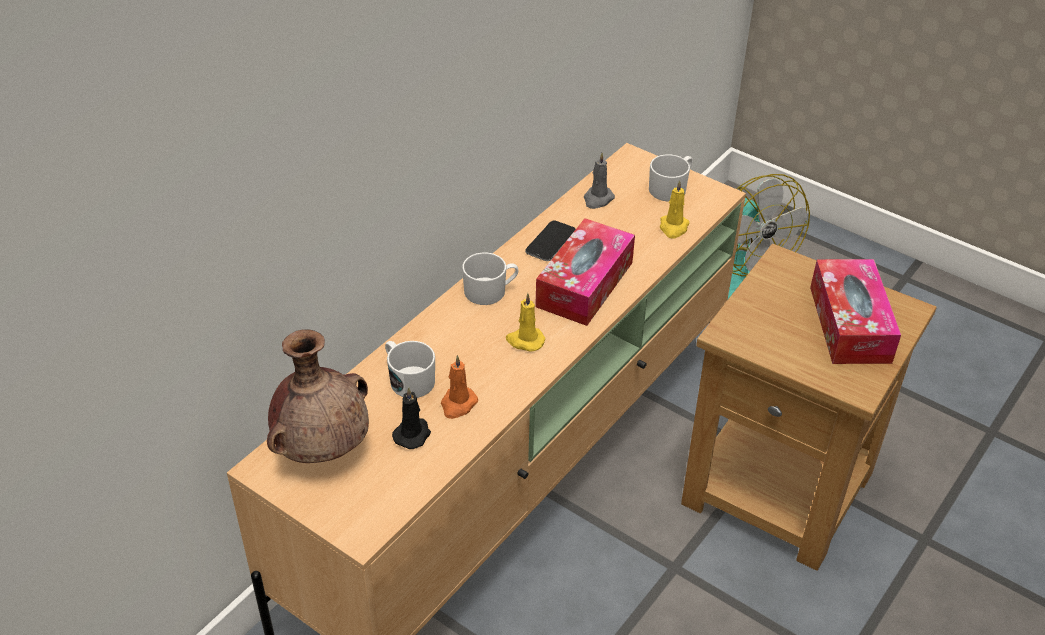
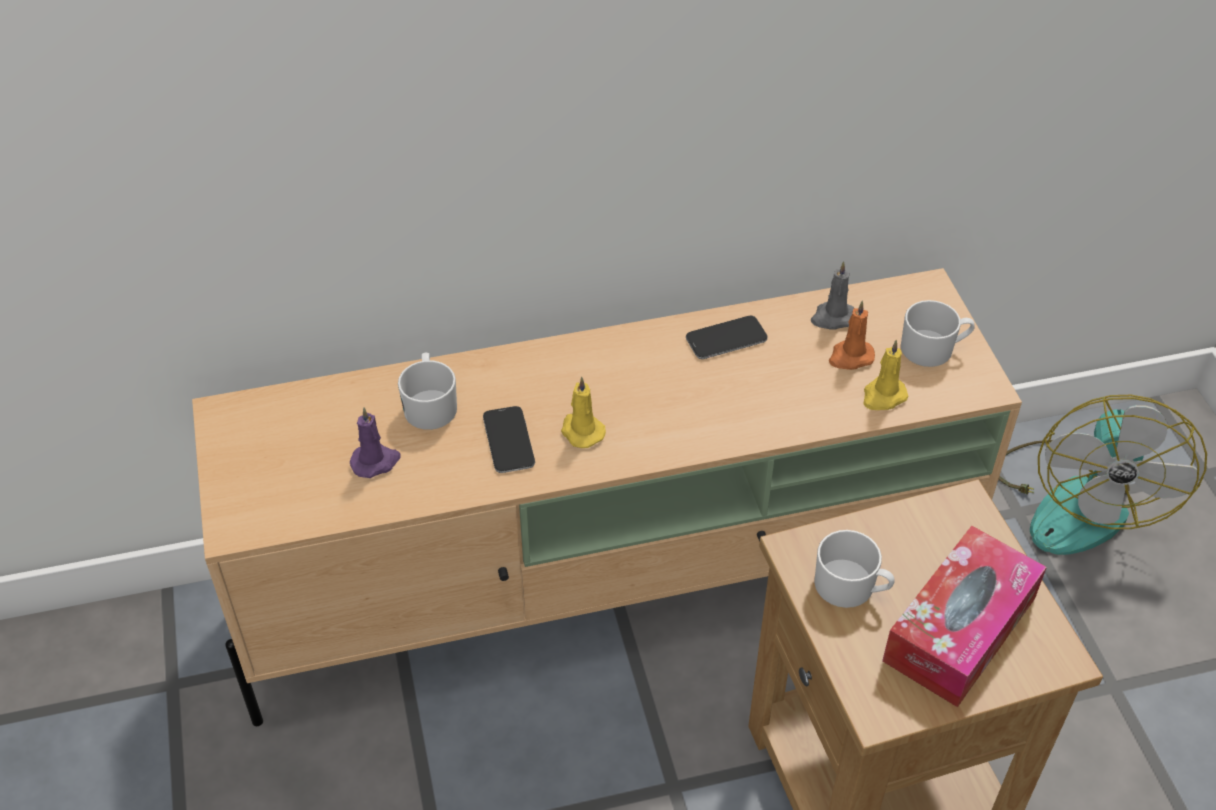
camera: 40 degrees right, 5 degrees up
brown vase [267,329,369,463] -> none
black candle [392,387,431,449] -> purple candle [350,407,401,478]
orange candle [441,355,478,419] -> orange candle moved to [829,301,875,370]
white mug [462,253,519,305] -> white mug moved to [814,530,895,608]
tissue box [535,218,635,326] -> none
none -> phone [483,406,535,473]

